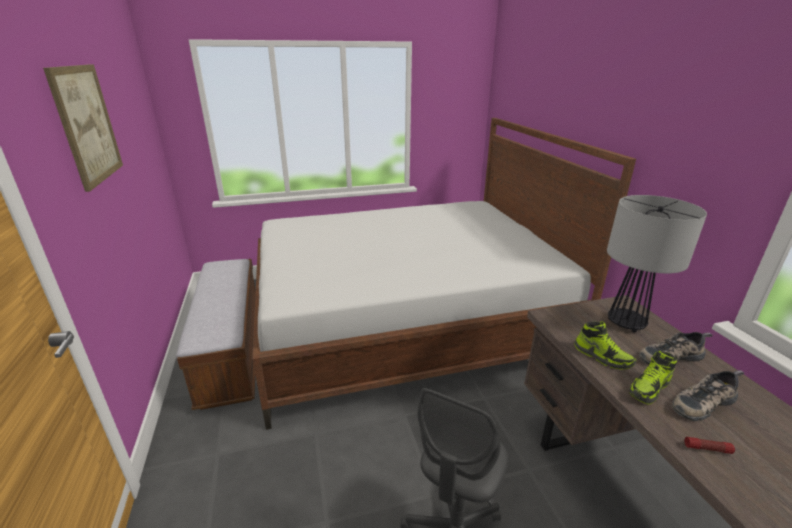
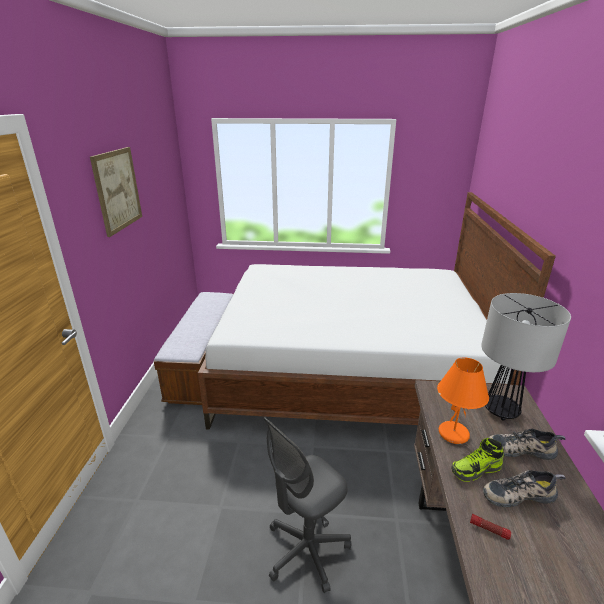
camera: 20 degrees right, 0 degrees up
shoe [574,321,636,370] -> orange table lamp [437,358,489,444]

